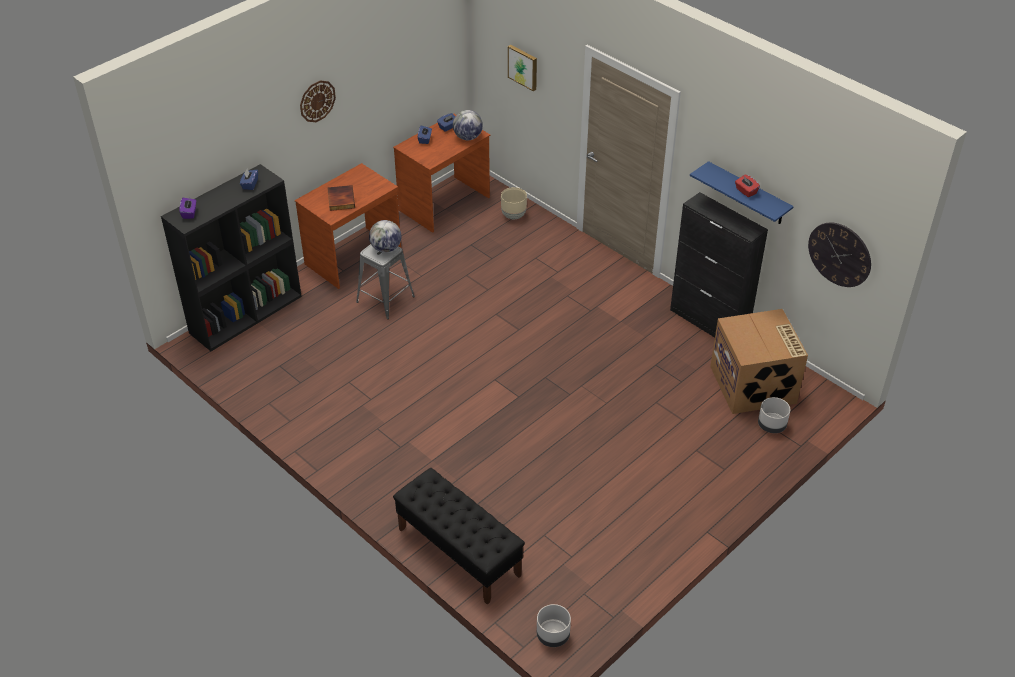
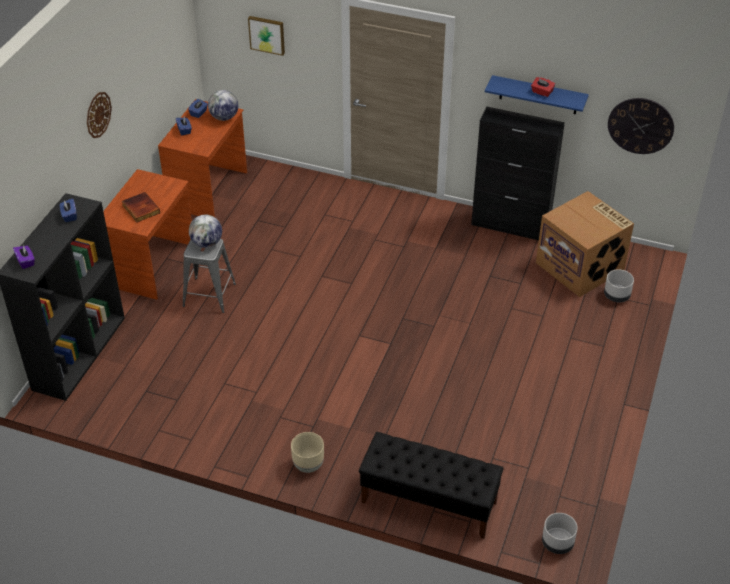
camera: 25 degrees left, 0 degrees up
beige planter [501,187,527,219] -> beige planter moved to [291,432,324,473]

